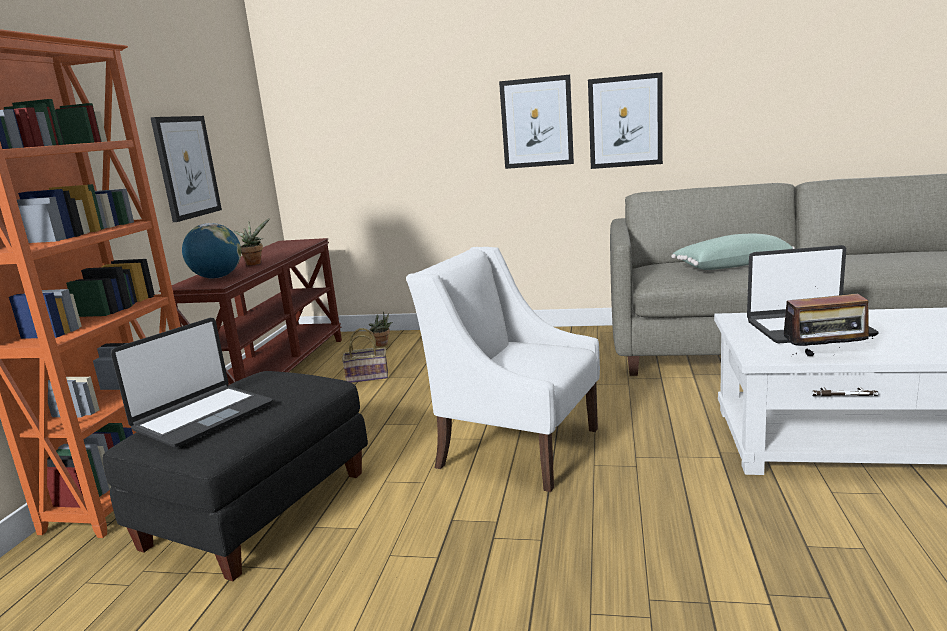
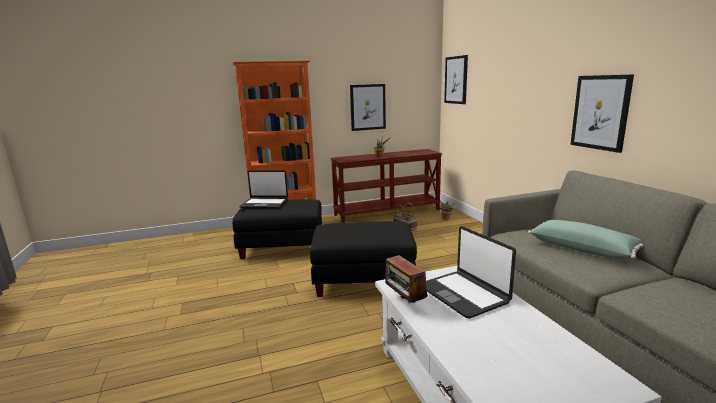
camera: 60 degrees right, 0 degrees up
globe [182,223,241,279] -> none
white armchair [406,247,600,492] -> black ottoman [310,221,417,297]
picture [499,75,574,169] -> picture moved to [444,55,468,104]

